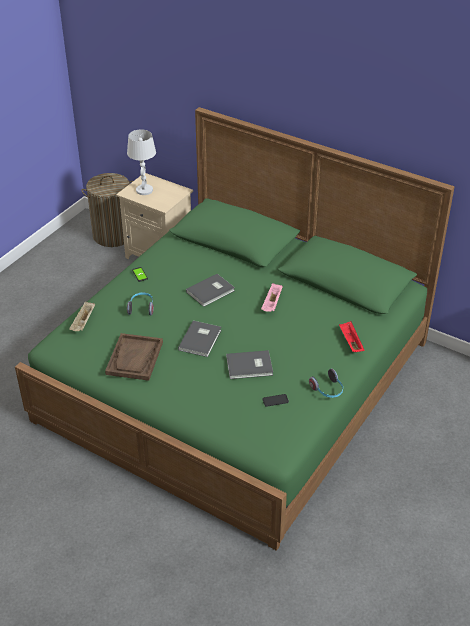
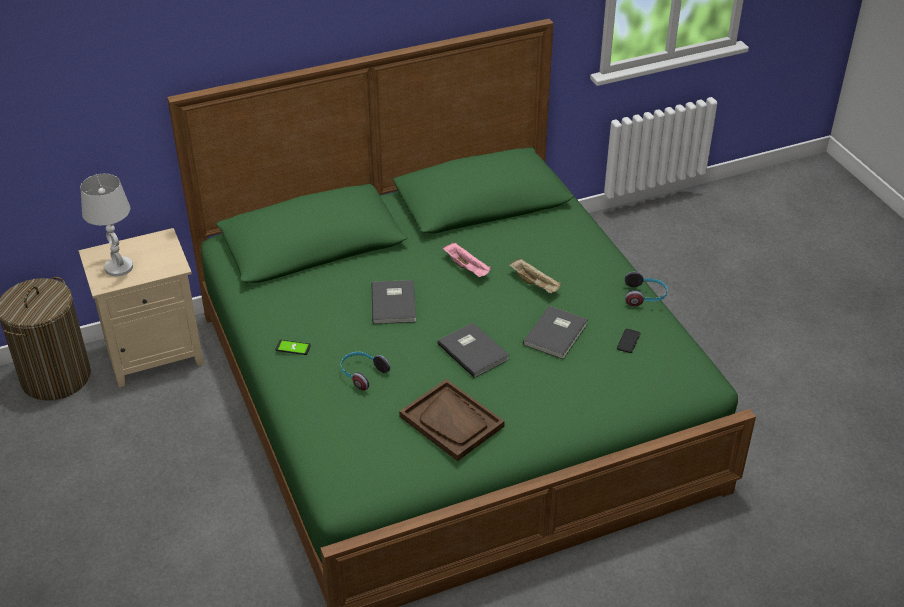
camera: 55 degrees left, 0 degrees up
beige tray [69,301,95,331] -> beige tray moved to [509,259,561,293]
red tray [339,321,365,352] -> none

